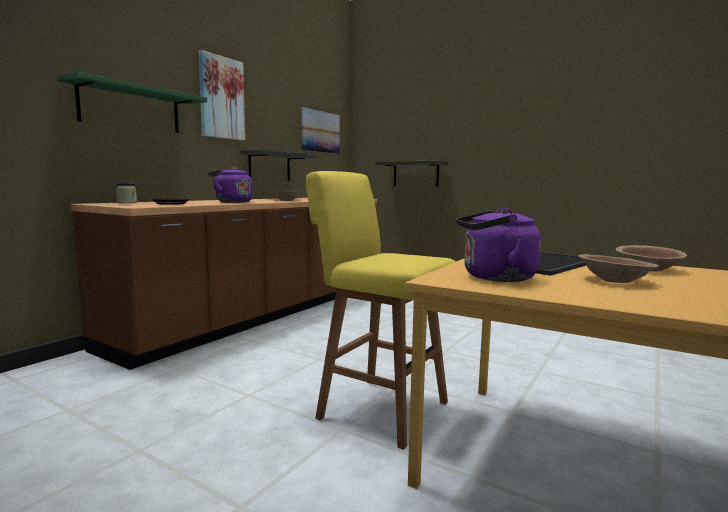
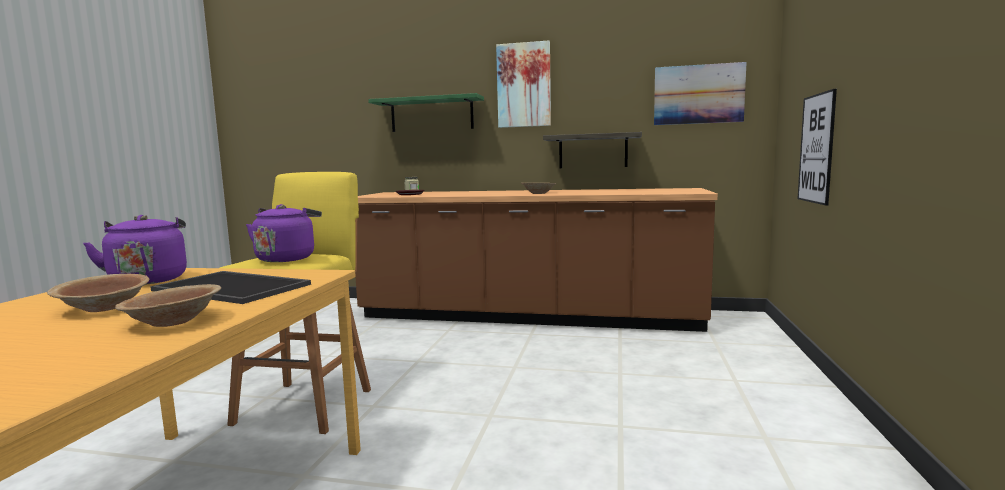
camera: 70 degrees right, 0 degrees up
purple kettle [208,167,253,203] -> purple kettle moved to [246,204,322,262]
shelf [375,160,448,186] -> picture [798,89,837,205]

